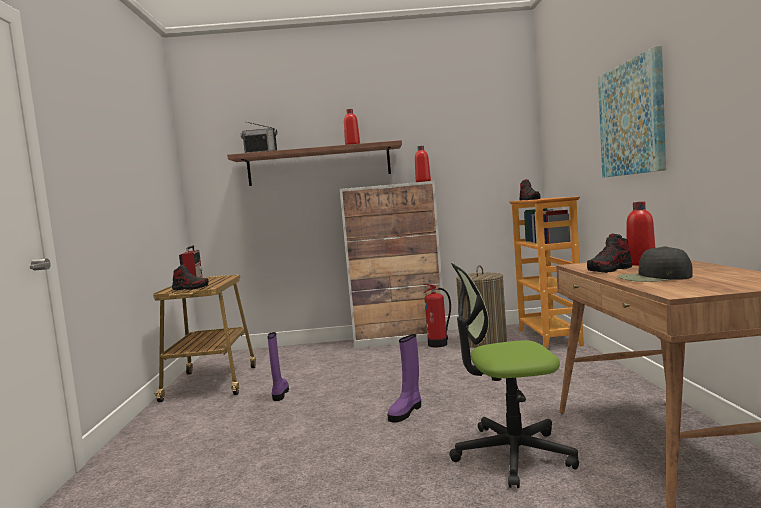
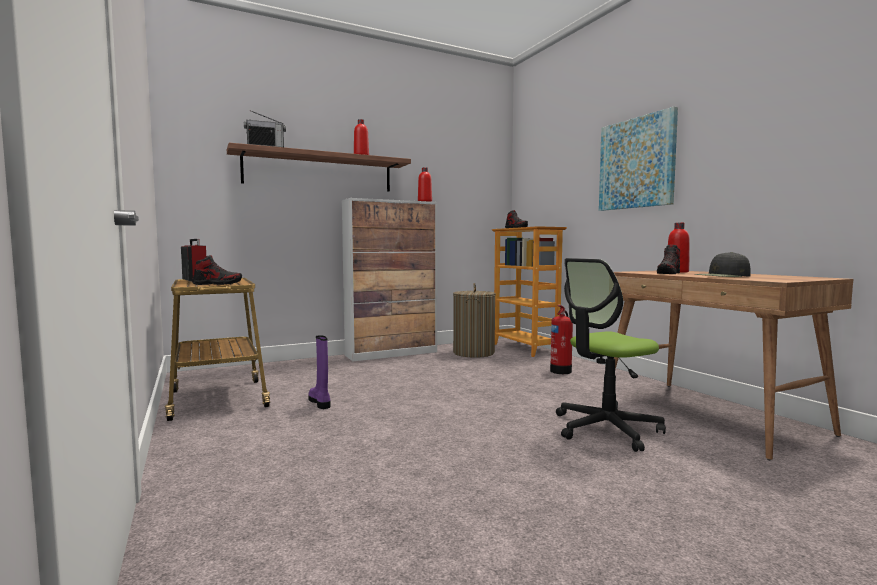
camera: 25 degrees left, 0 degrees up
purple boot [387,334,421,423] -> none
fire extinguisher [422,284,451,347] -> fire extinguisher moved to [550,305,573,374]

